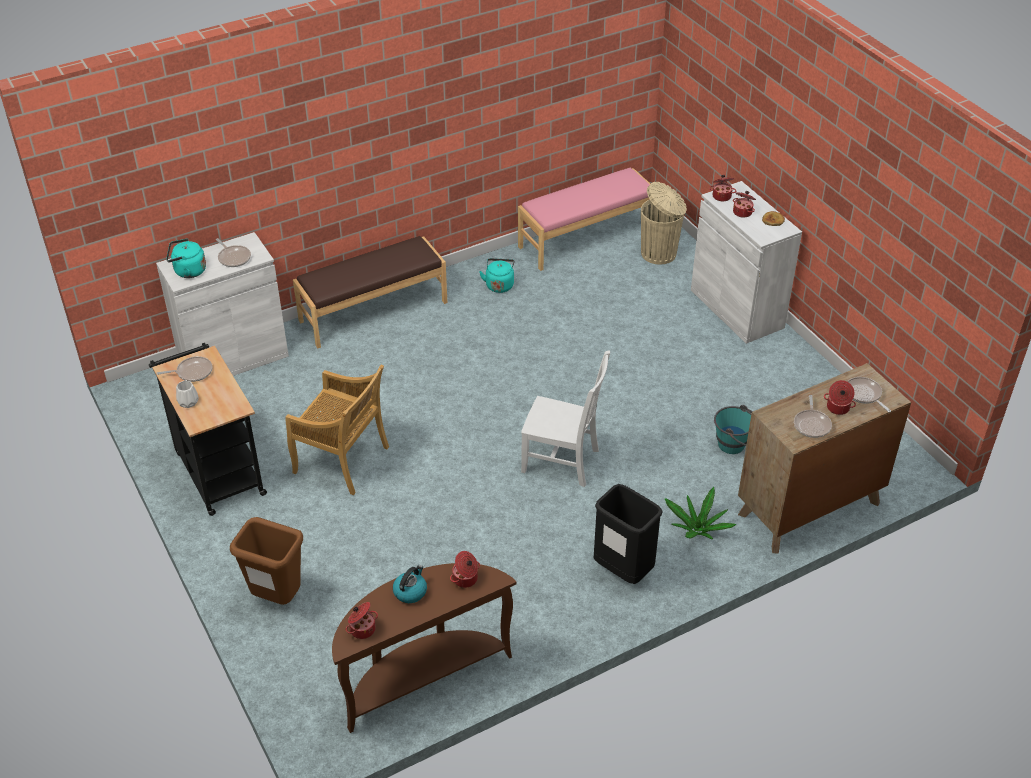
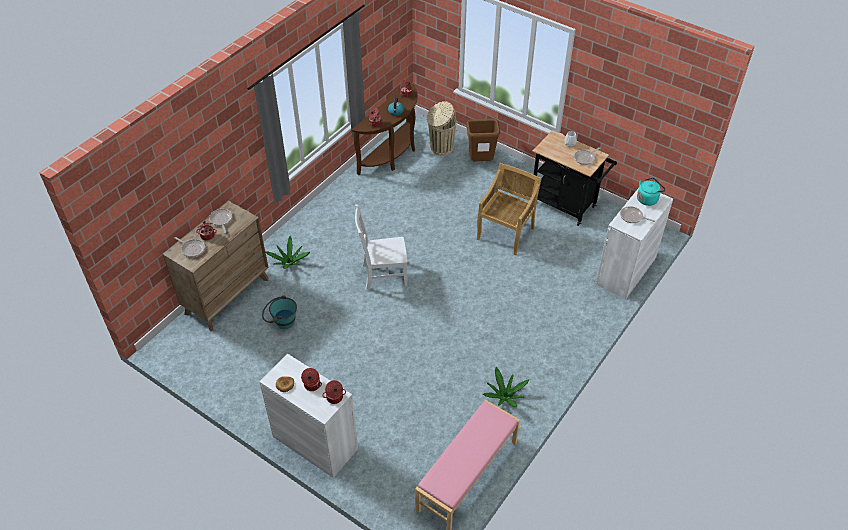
camera: 155 degrees right, 5 degrees up
beige chair [285,365,389,495] -> beige chair turned 120 degrees clockwise [477,163,542,255]
brown bench [293,236,447,348] -> none
turquoise kettle [479,258,515,293] -> potted plant [483,367,530,407]
black trash can [594,484,663,584] -> none
beige trash can [641,182,687,265] -> beige trash can moved to [427,101,457,156]

